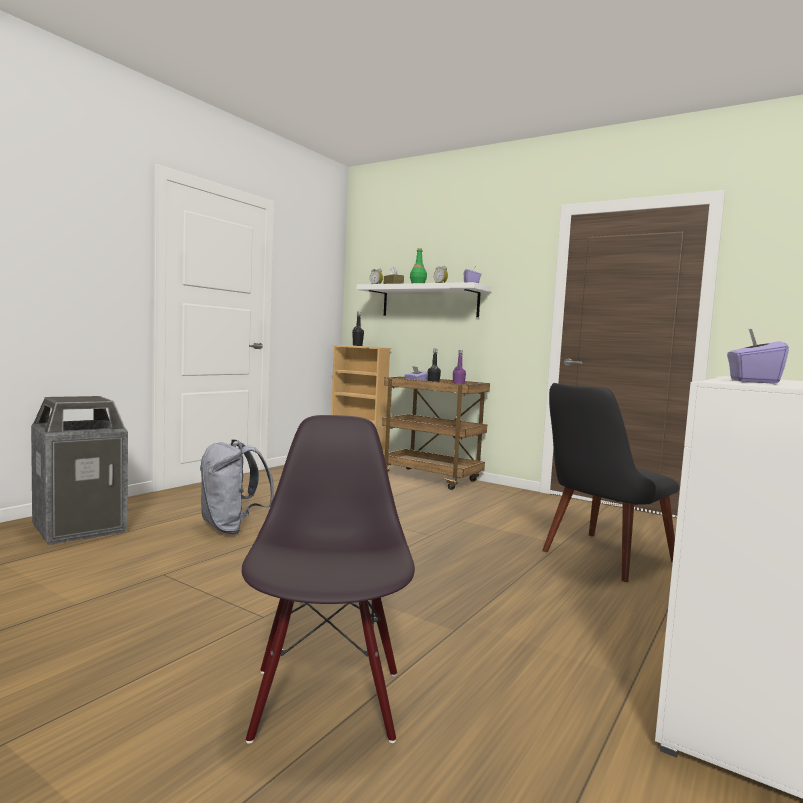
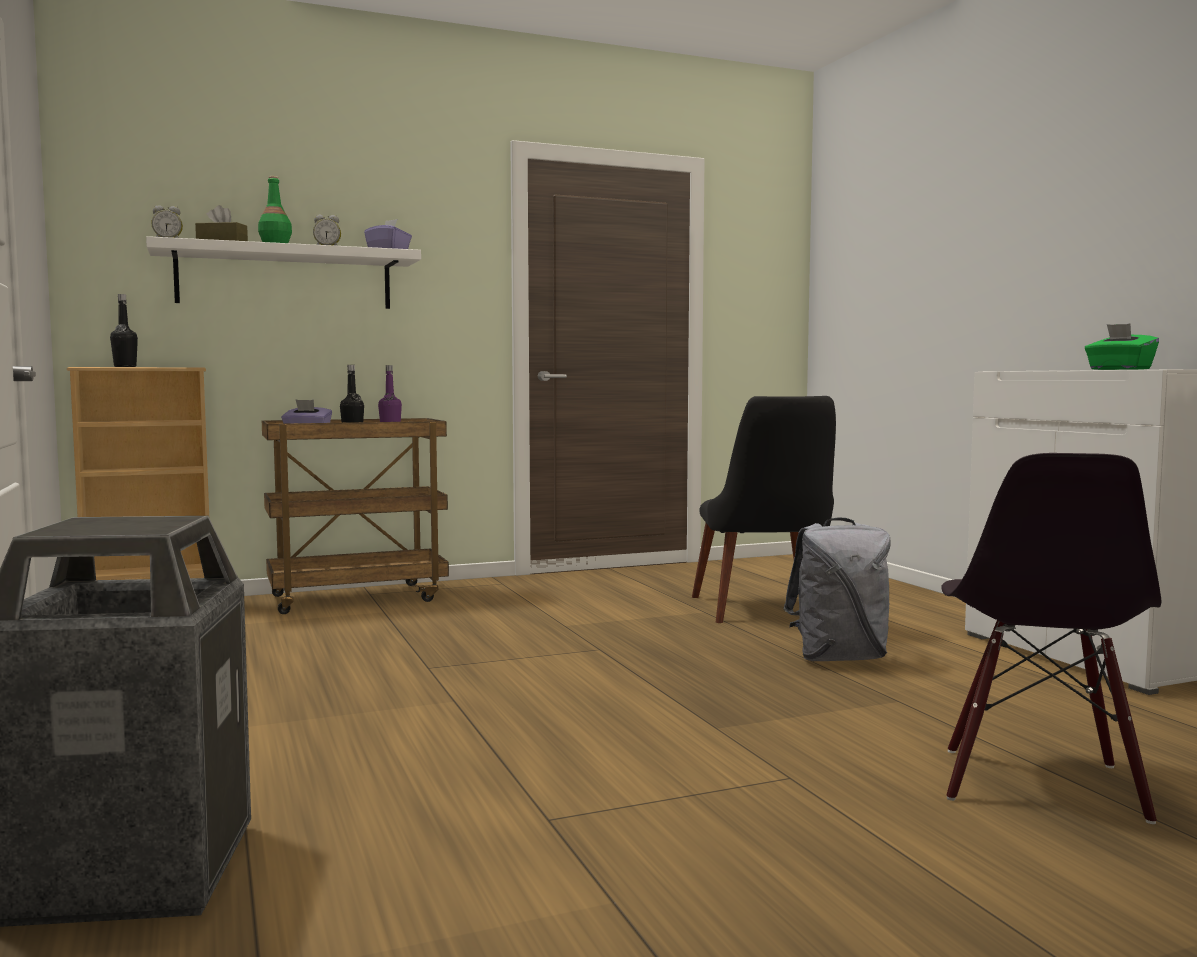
camera: 55 degrees left, 0 degrees up
grey backpack [200,439,274,534] -> grey backpack moved to [783,518,891,661]
black chair [242,415,415,744] -> black chair turned 105 degrees counterclockwise [941,453,1161,824]
purple tissue box [727,329,789,384] -> green tissue box [1085,323,1159,370]

